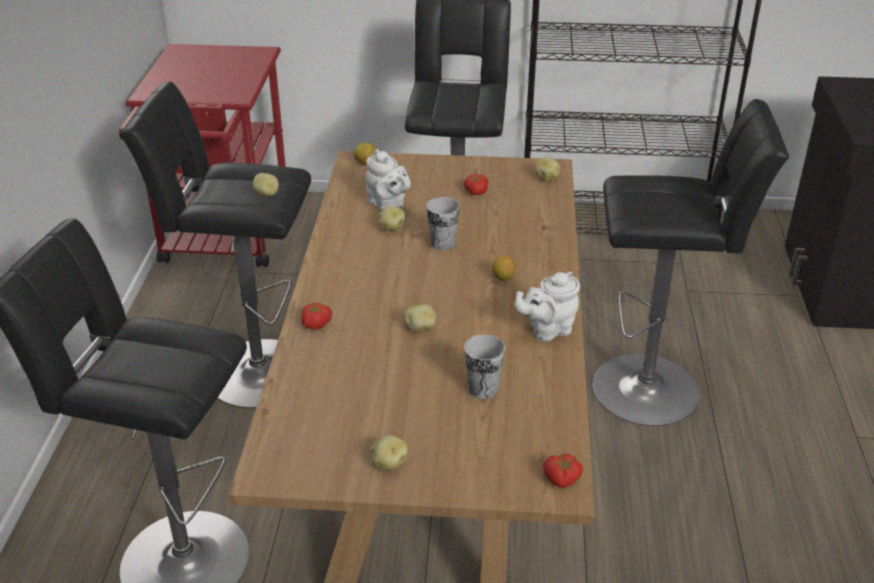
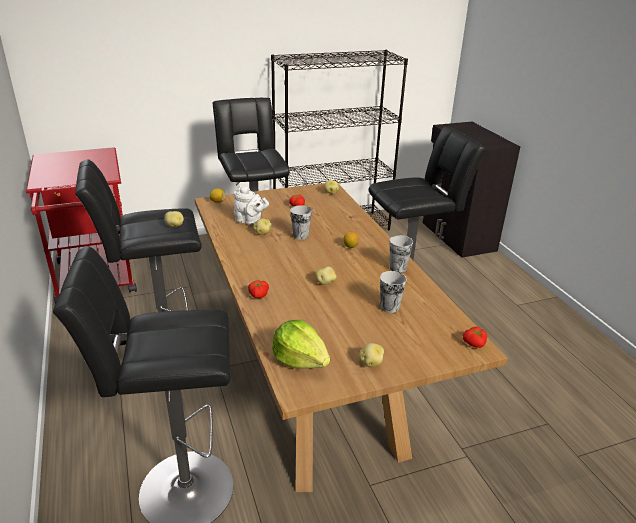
camera: 25 degrees left, 5 degrees down
white teapot [515,272,580,341] -> cup [390,235,413,273]
none -> lettuce [272,320,330,369]

